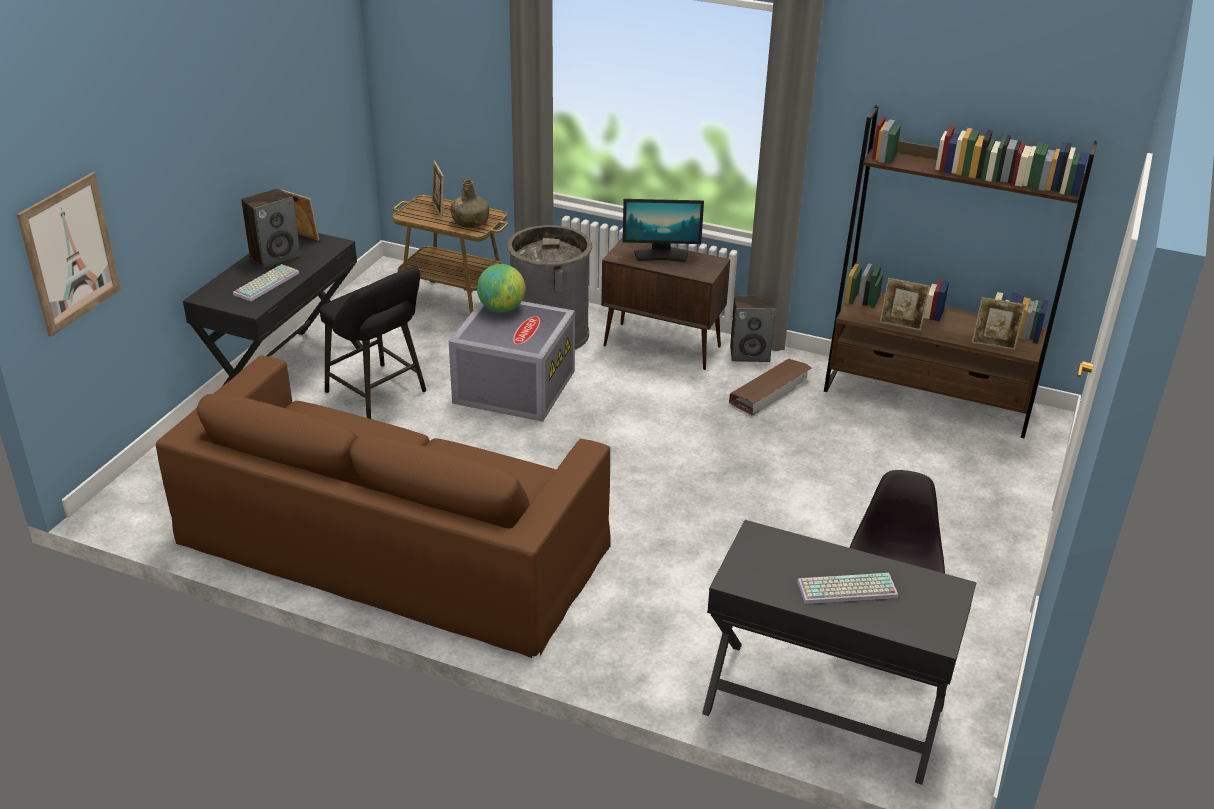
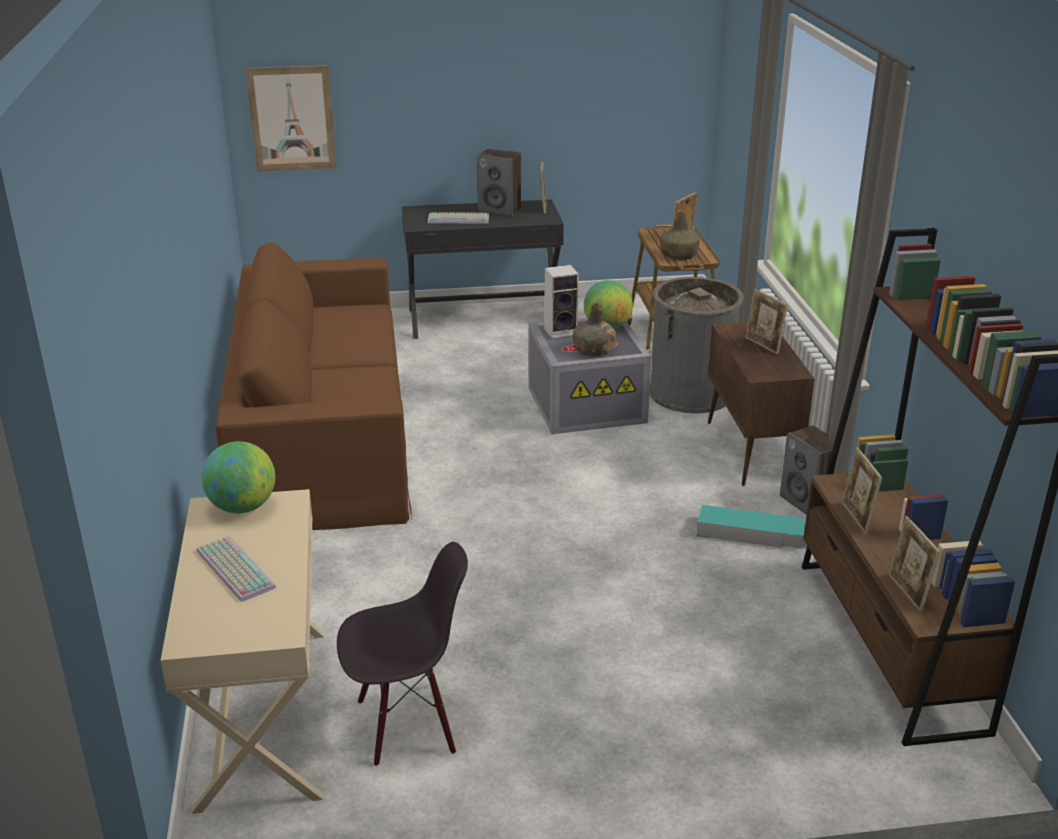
camera: 60 degrees right, 5 degrees down
black stool [320,266,426,419] -> none
monitor [622,199,704,262] -> picture frame [746,289,788,354]
black desk [702,520,977,785] -> beige desk [161,489,324,814]
brown storage box [729,359,812,416] -> turquoise storage box [697,505,807,548]
none -> globe [201,441,275,513]
none -> speaker [544,265,579,339]
none -> green bottle [573,303,616,356]

